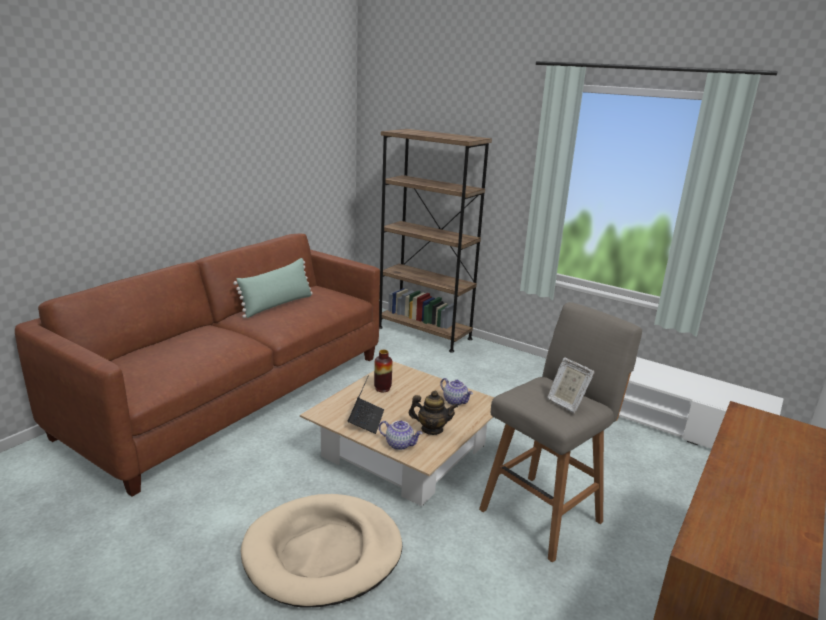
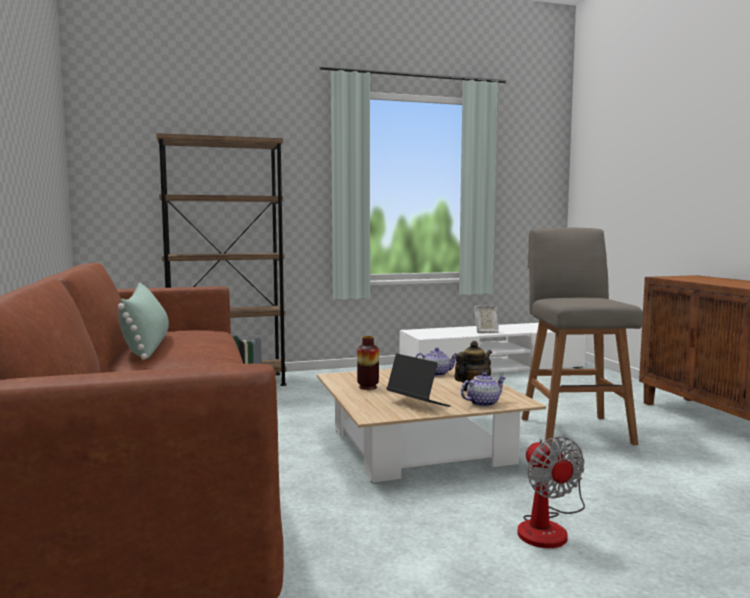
camera: 50 degrees left, 15 degrees down
beige dog bed [241,494,402,607] -> fan [517,436,585,548]
picture frame [547,357,595,413] -> picture frame moved to [474,306,499,333]

